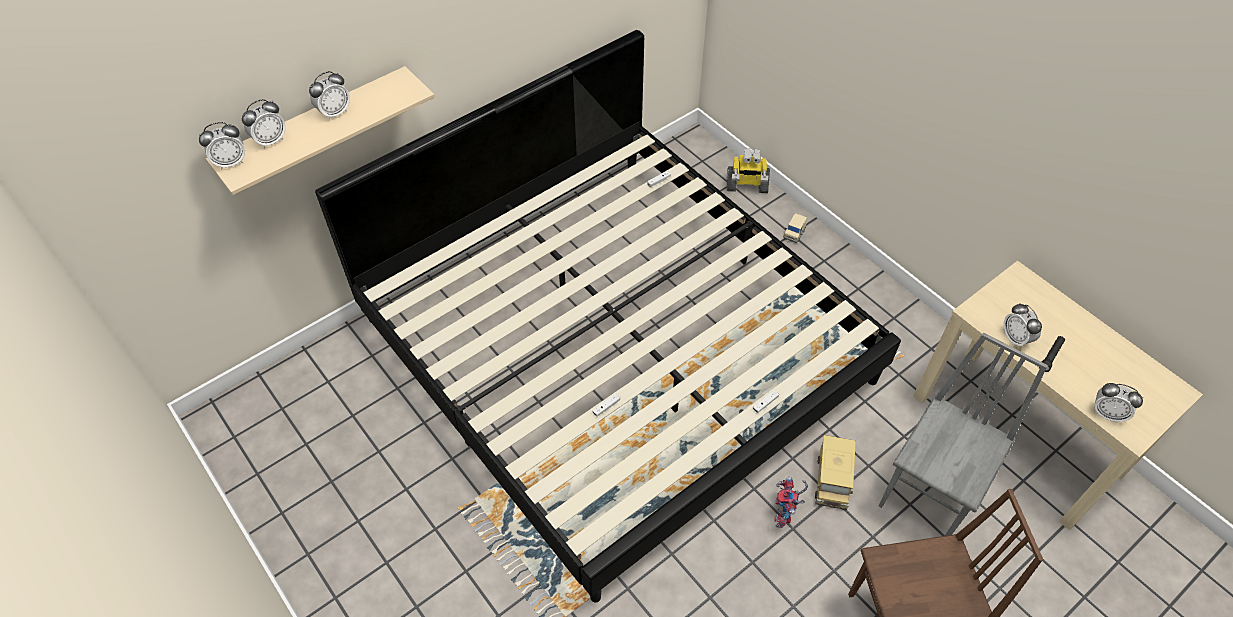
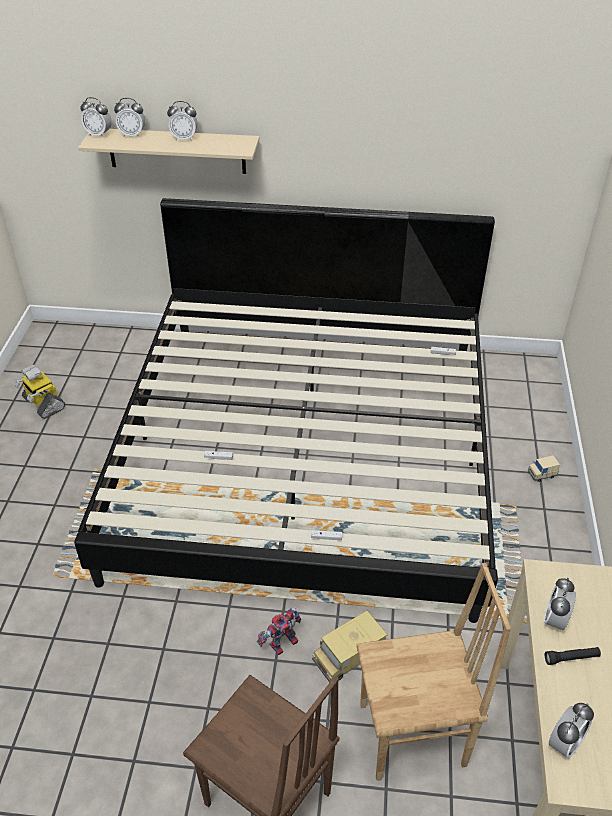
camera: 45 degrees right, 10 degrees down
toy robot [727,148,770,193] -> toy robot moved to [14,365,65,419]
grey chair [879,333,1048,536] -> brown chair [356,563,511,781]
alarm clock [1095,383,1143,423] -> alarm clock turned 120 degrees counterclockwise [549,703,594,759]

